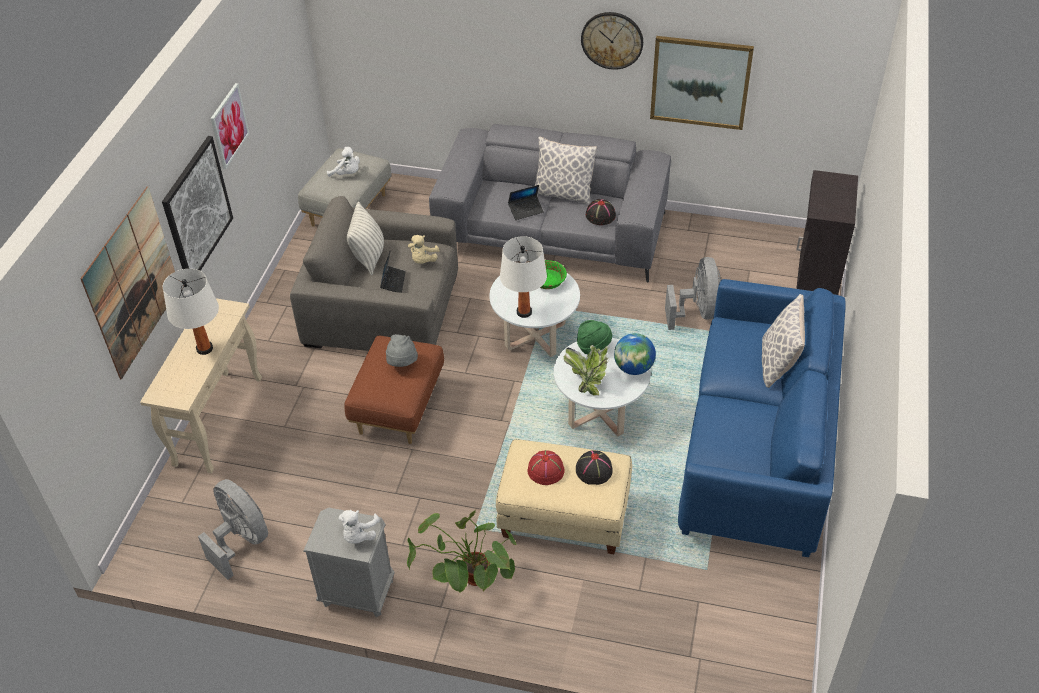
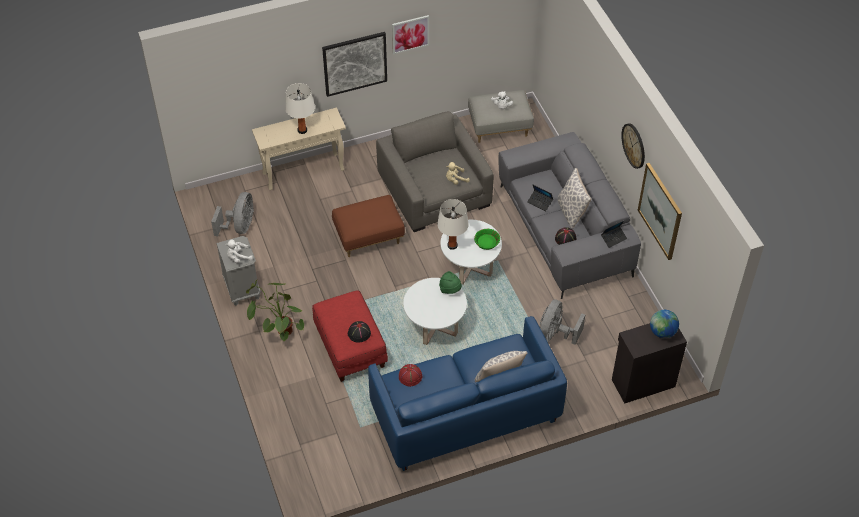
camera: 55 degrees right, 5 degrees up
picture [80,186,175,380] -> none
pillow [347,201,384,275] -> none
laptop [380,250,406,293] -> laptop moved to [601,221,627,248]
grey hat [386,334,418,367] -> none
beige ottoman [496,439,632,554] -> red ottoman [312,290,388,382]
red hat [528,450,565,485] -> red hat moved to [399,364,423,387]
potted plant [564,345,608,396] -> none
globe [614,333,656,375] -> globe moved to [650,310,679,338]
grey fan [665,257,721,330] -> grey fan turned 150 degrees clockwise [540,299,585,345]

